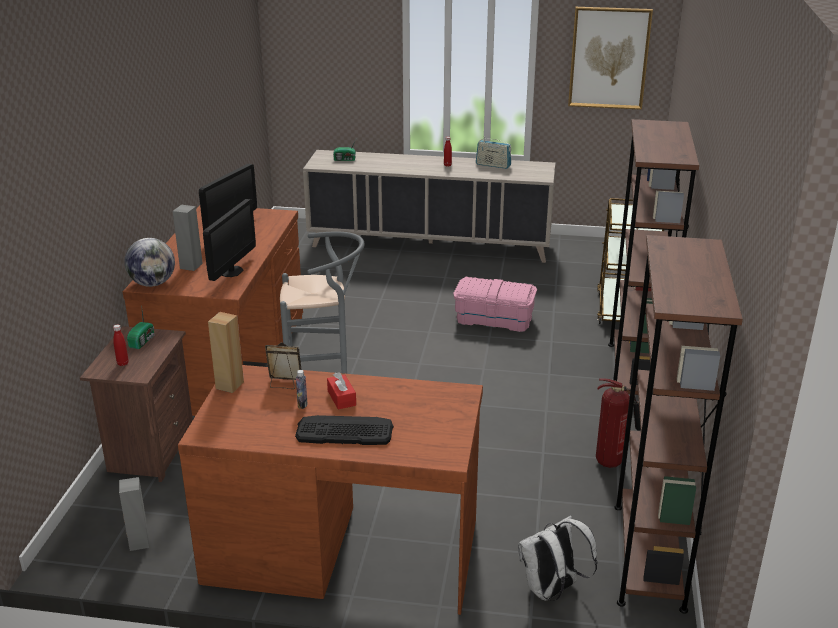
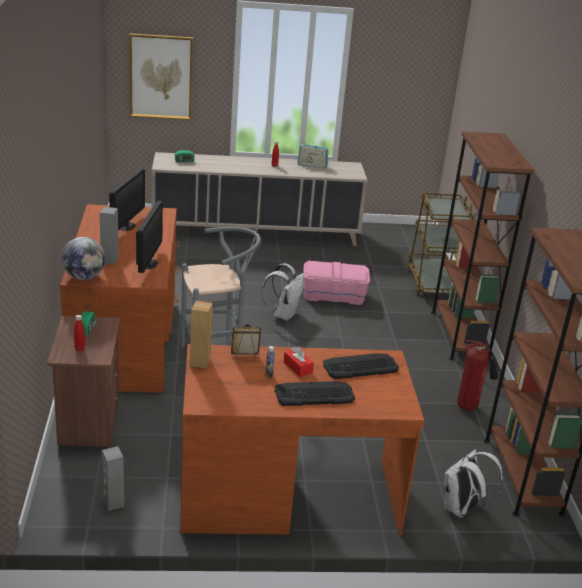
camera: 15 degrees left, 0 degrees up
picture [568,7,653,110] -> picture moved to [129,33,193,120]
none -> white backpack [261,263,304,321]
none -> keyboard [323,353,399,379]

